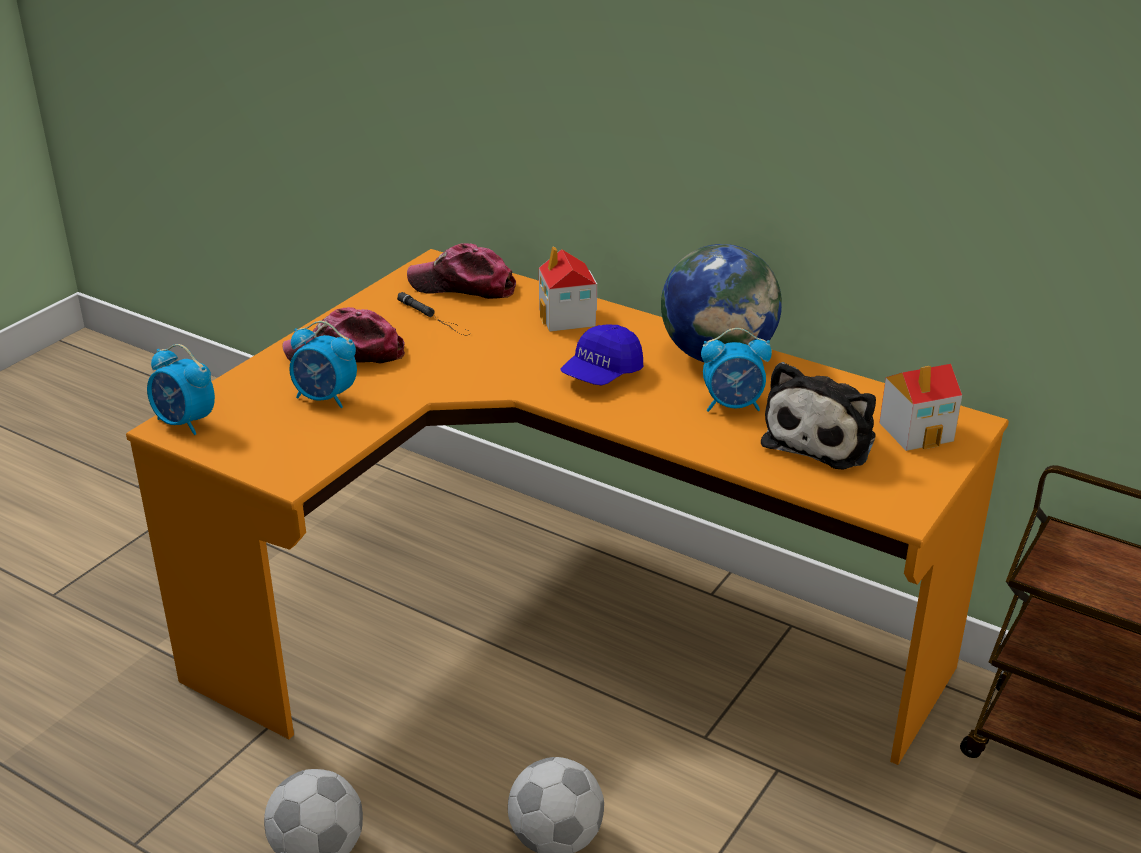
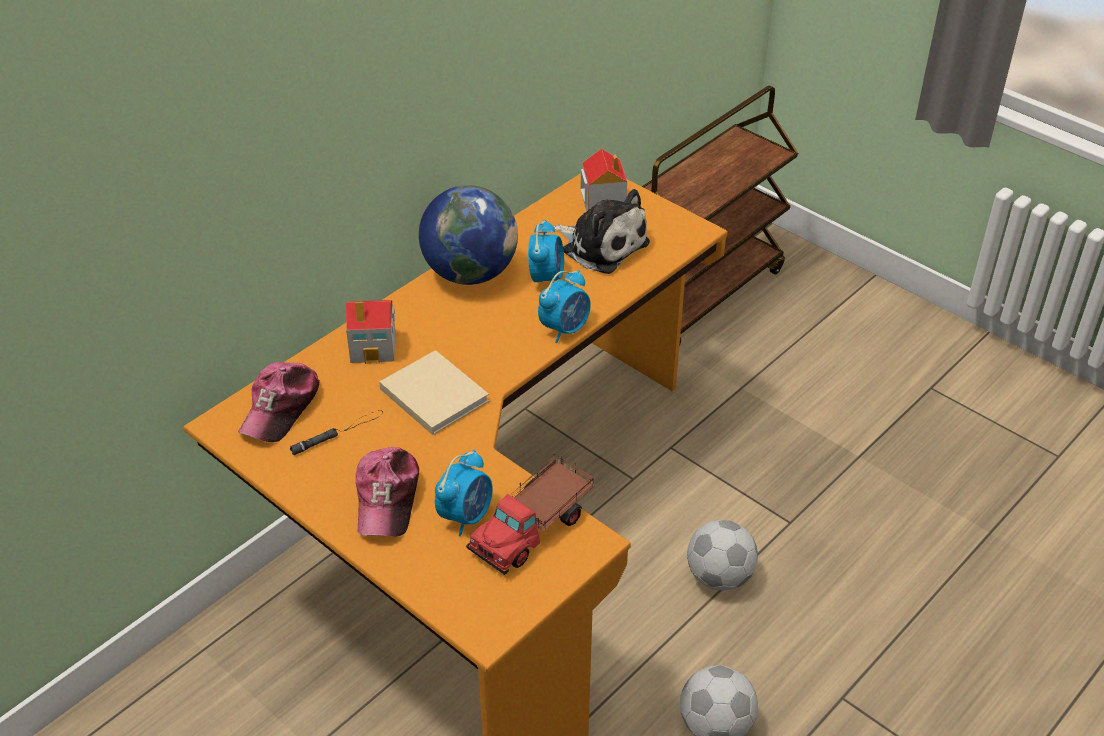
camera: 80 degrees left, 10 degrees up
alarm clock [147,344,215,435] -> alarm clock moved to [538,270,591,343]
blue cap [561,324,643,386] -> none
none -> beige book [379,350,489,435]
none -> toy truck [466,454,595,575]

